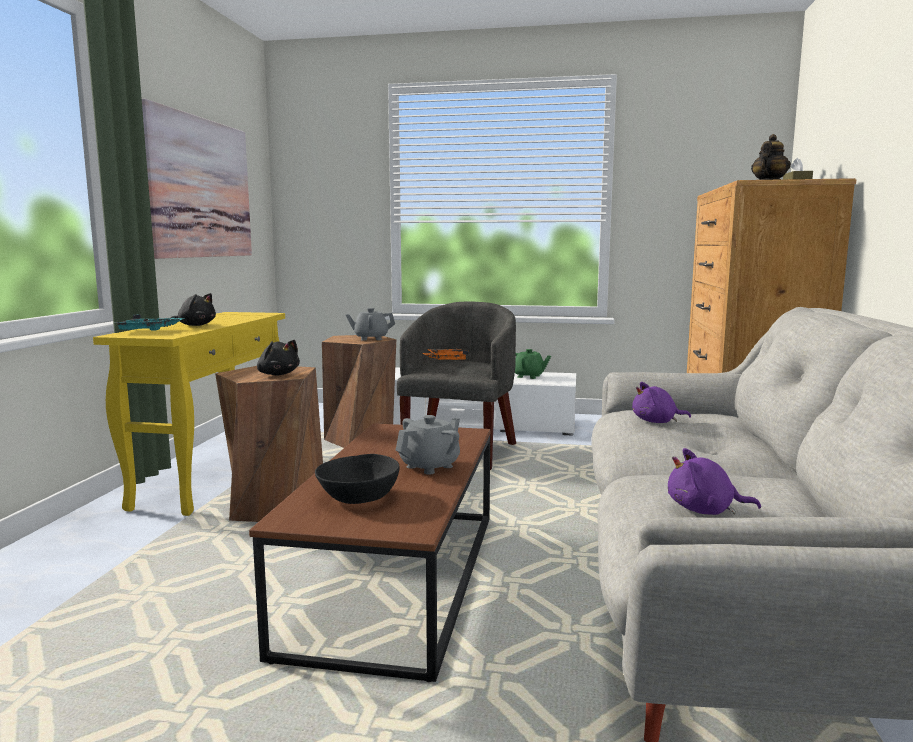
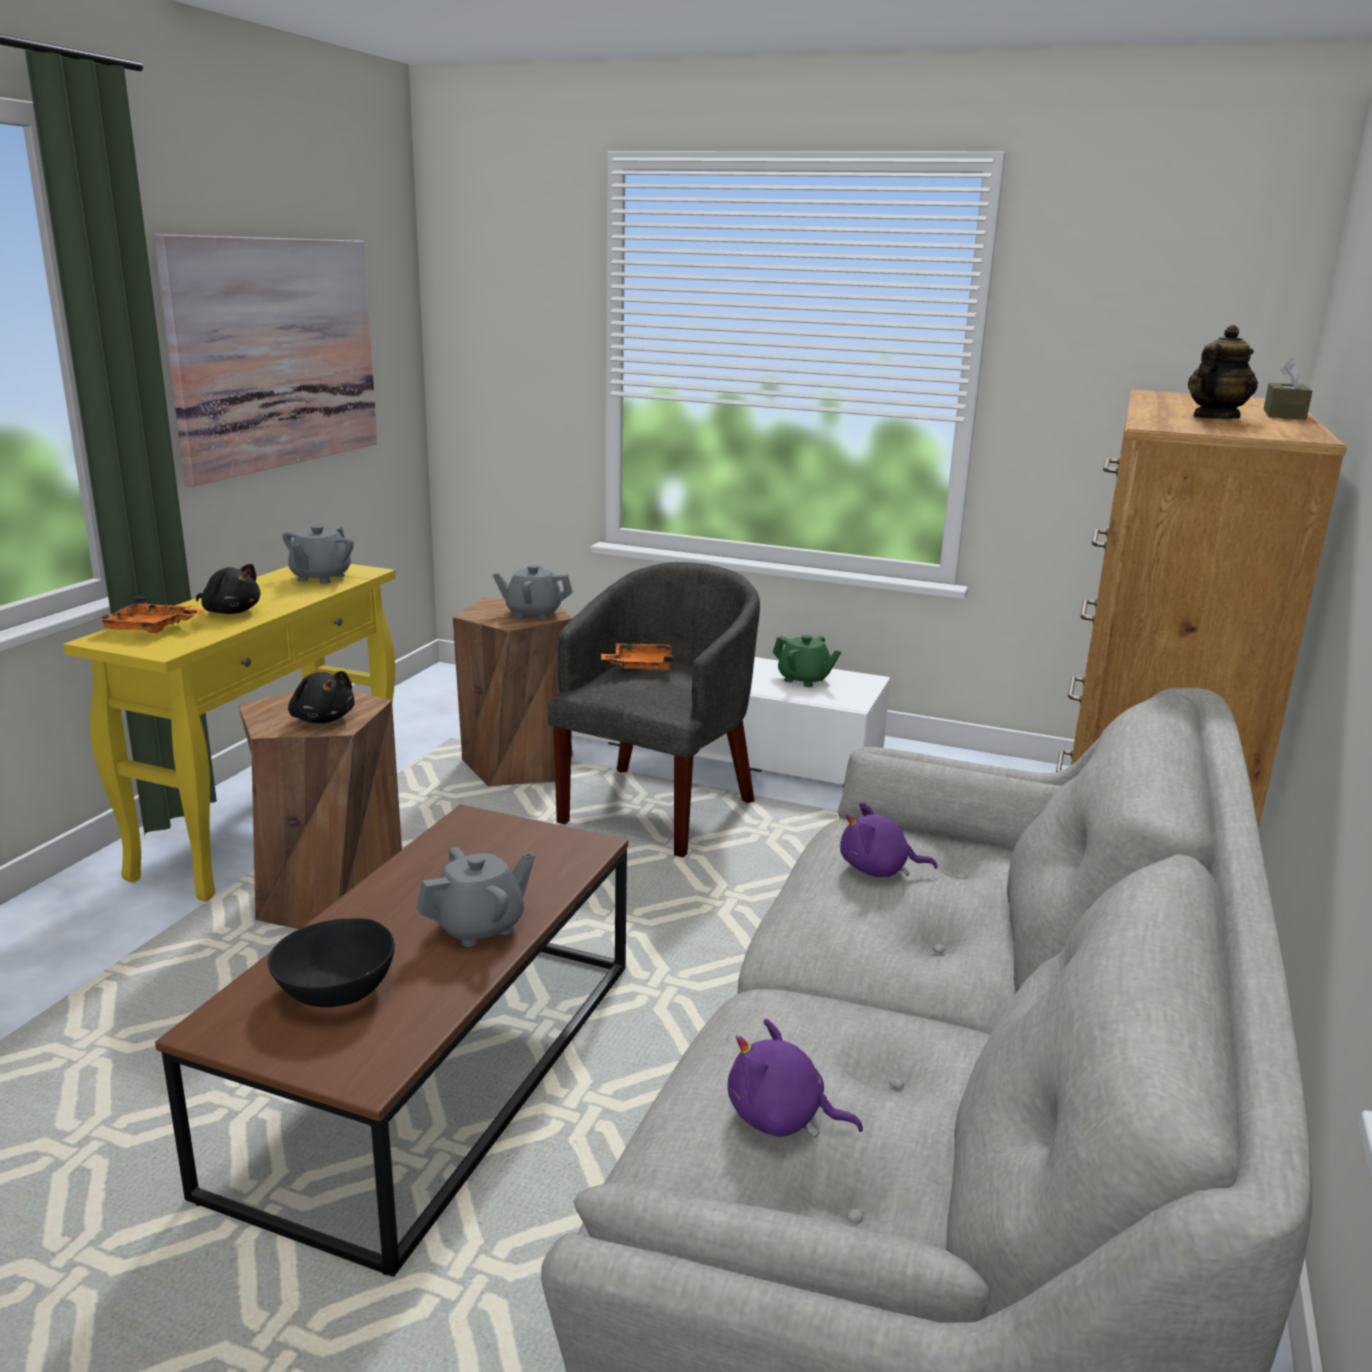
camera: 10 degrees right, 10 degrees up
turquoise tray [114,314,185,331] -> orange tray [96,597,204,633]
none -> grey teapot [283,525,354,584]

